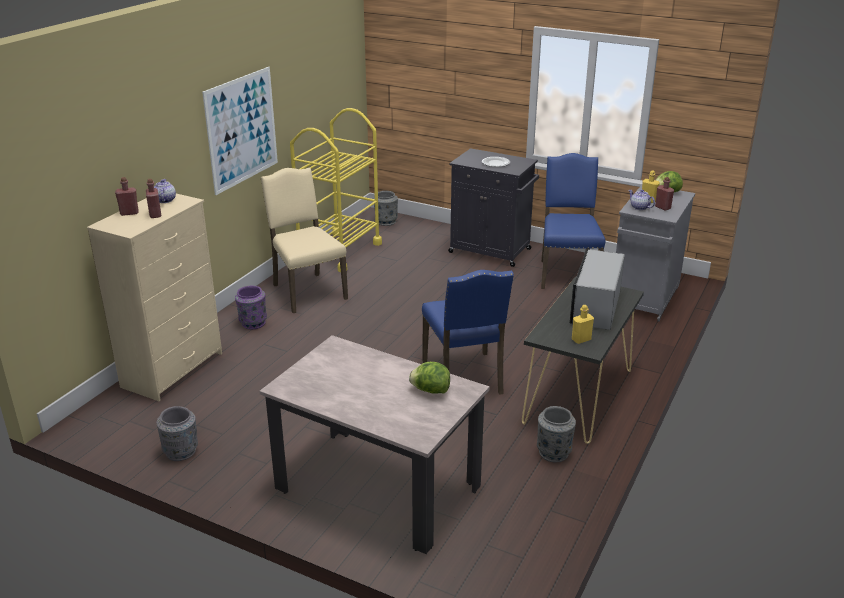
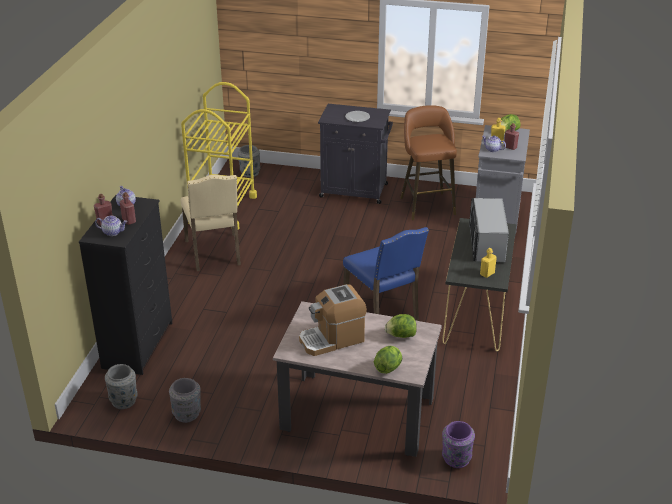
camera: 15 degrees left, 5 degrees up
beige dresser [87,194,222,401] -> black dresser [79,195,173,375]
picture [202,67,278,195] -> none
purple vase [235,286,267,329] -> purple vase moved to [442,421,475,468]
beige chair [261,168,348,313] -> beige chair turned 150 degrees counterclockwise [181,175,241,271]
grey vase [537,406,576,462] -> grey vase moved to [105,364,138,409]
blue chair [541,153,606,289] -> brown stool [400,105,457,220]
none -> teapot [95,216,127,236]
none -> coffee machine [299,284,367,356]
none -> lettuce [374,346,402,374]

